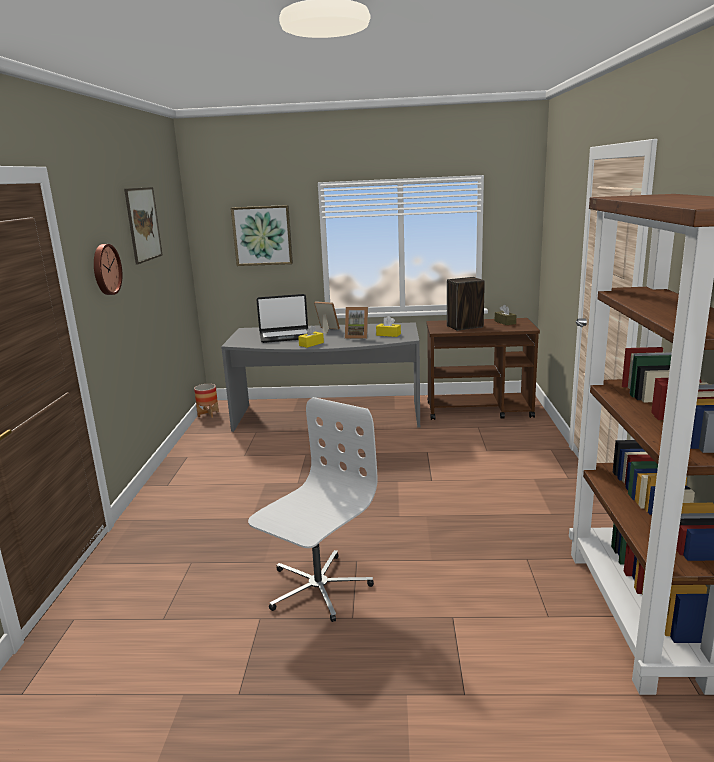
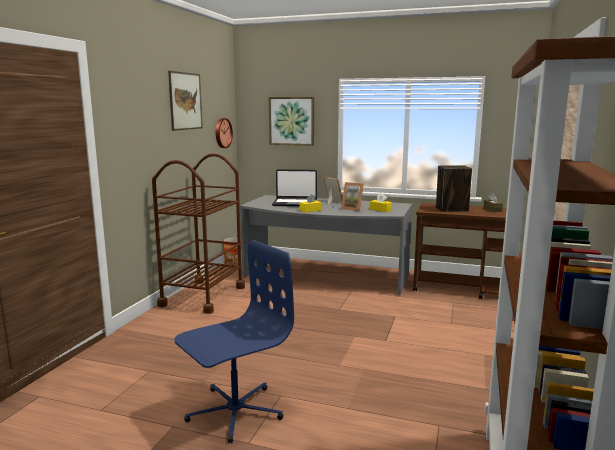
camera: 15 degrees right, 5 degrees down
wall clock [94,244,123,295] -> wall clock moved to [216,118,233,148]
white office chair [248,397,378,622] -> blue office chair [174,240,294,443]
none -> brown cart [152,153,245,314]

